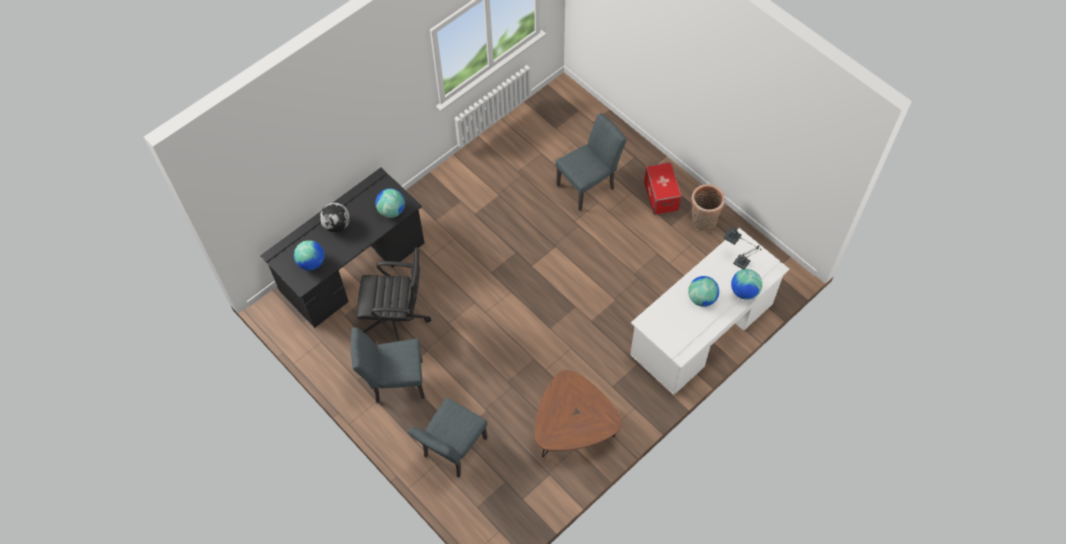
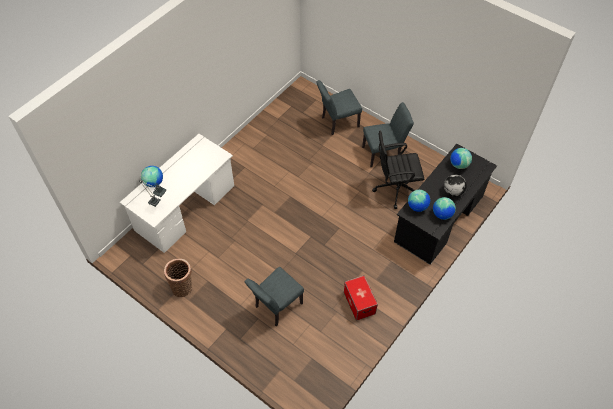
camera: 170 degrees right, 5 degrees down
grey chair [408,398,487,478] -> grey chair turned 135 degrees counterclockwise [317,80,362,135]
brown coffee table [534,370,622,457] -> none
storage box [644,162,682,215] -> storage box moved to [344,276,378,321]
globe [688,276,719,307] -> globe moved to [433,197,456,220]

